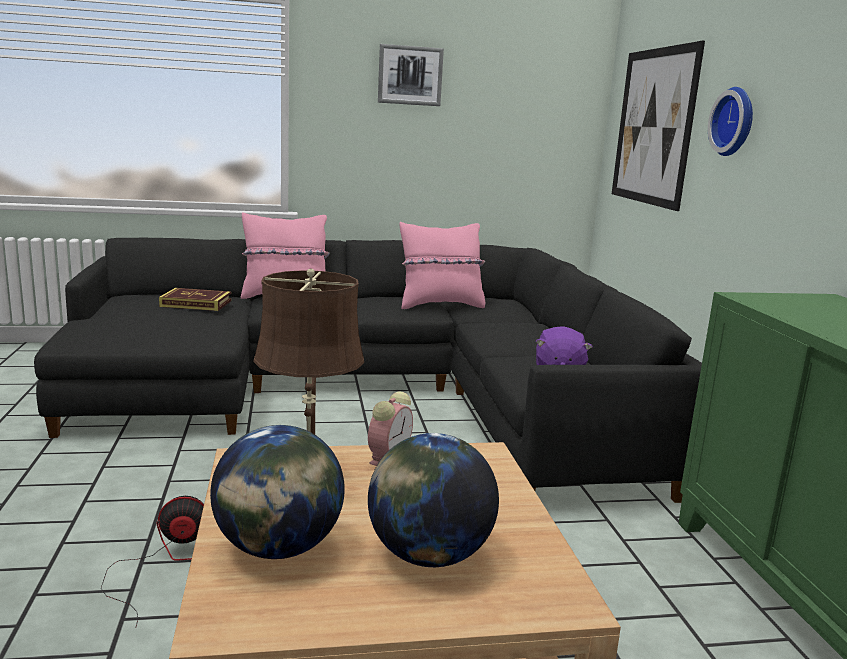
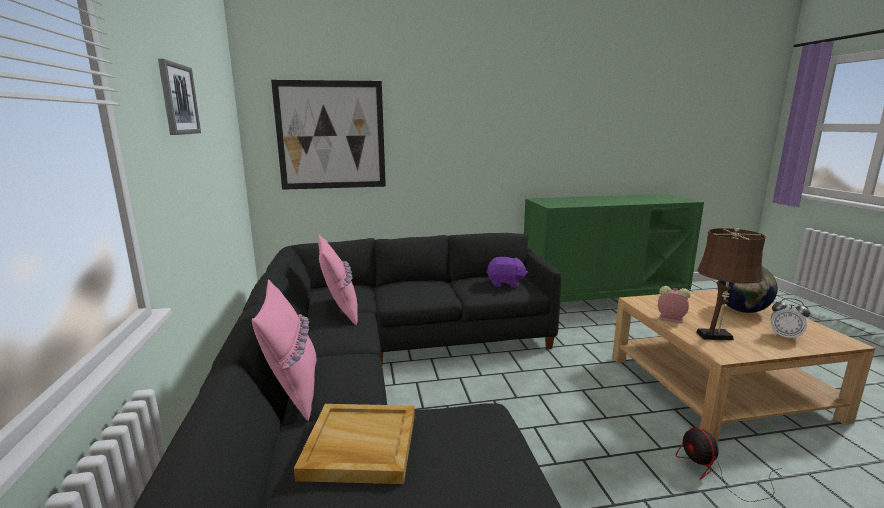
camera: 90 degrees left, 0 degrees up
book [159,288,231,311] -> beige tray [294,404,415,484]
globe [210,425,345,559] -> alarm clock [771,298,810,341]
wall clock [708,87,753,156] -> none

